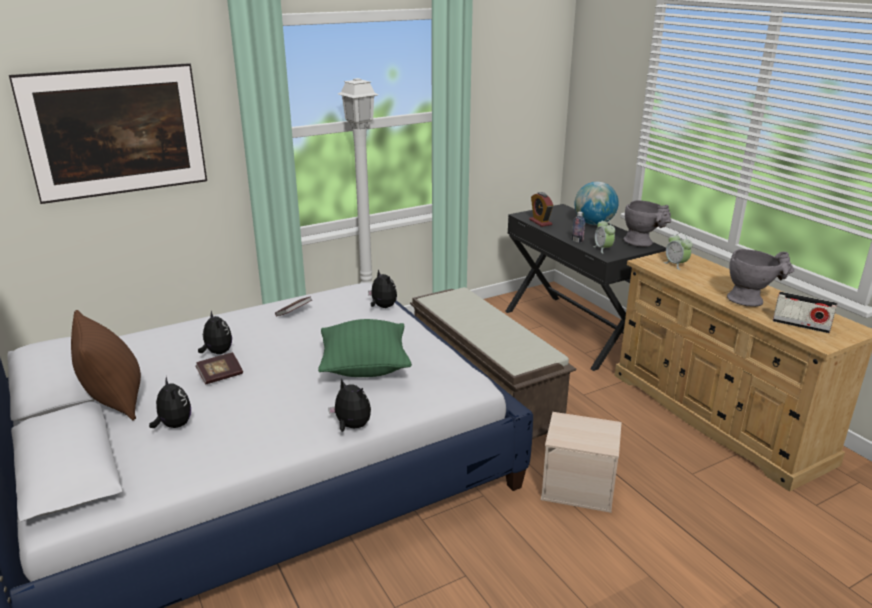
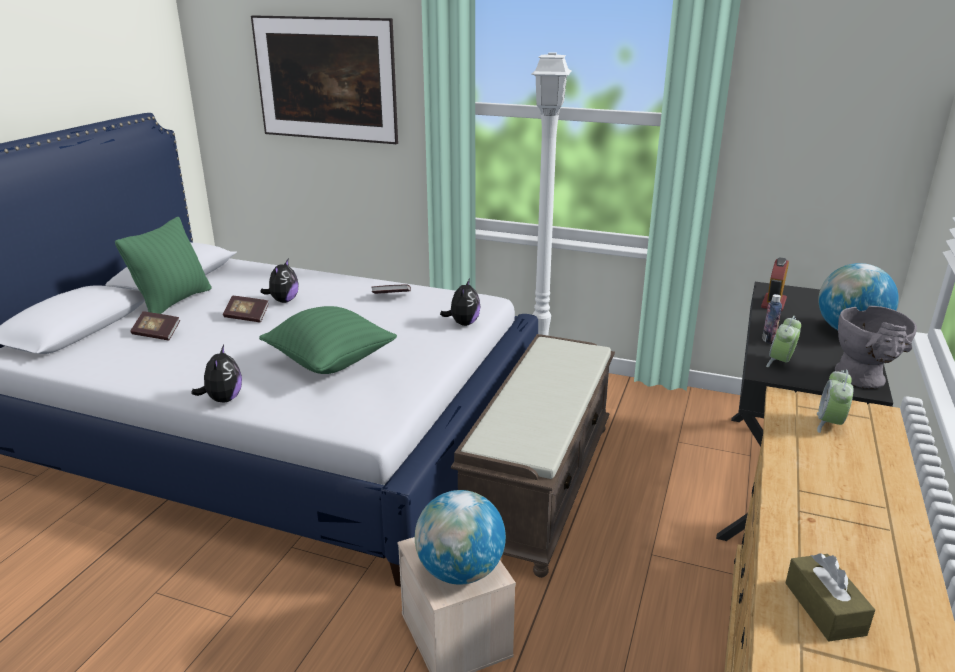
camera: 50 degrees right, 0 degrees up
brown pillow [71,310,141,421] -> green pillow [115,217,212,314]
plush toy [149,376,191,428] -> book [131,311,180,340]
grey vase [727,249,794,307] -> none
radio [773,291,837,333] -> brown tissue box [786,553,875,641]
none -> globe [415,490,506,585]

